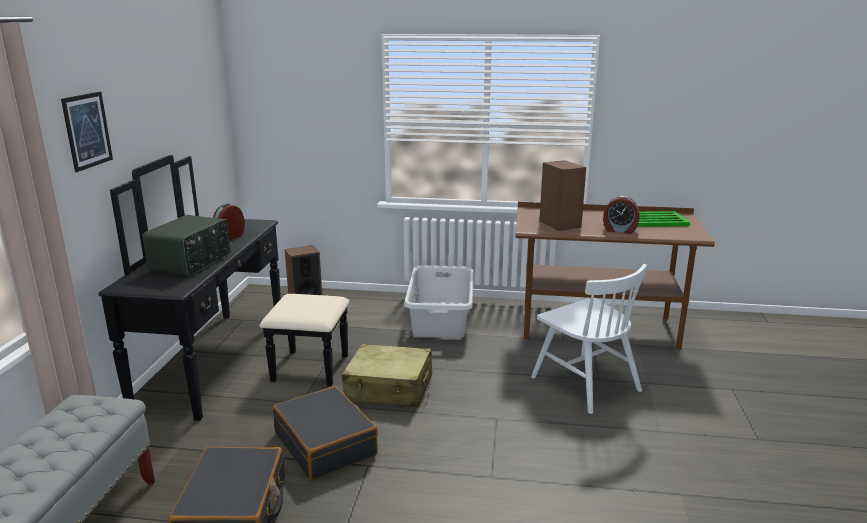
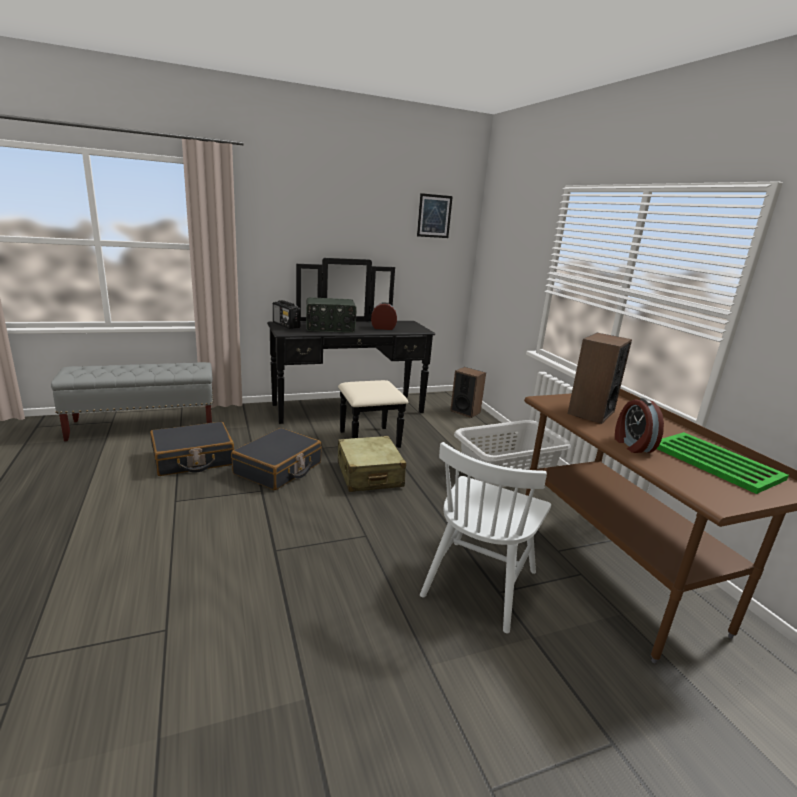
camera: 60 degrees right, 0 degrees up
picture [61,92,113,172] -> picture moved to [417,193,453,238]
none -> radio [273,300,300,329]

